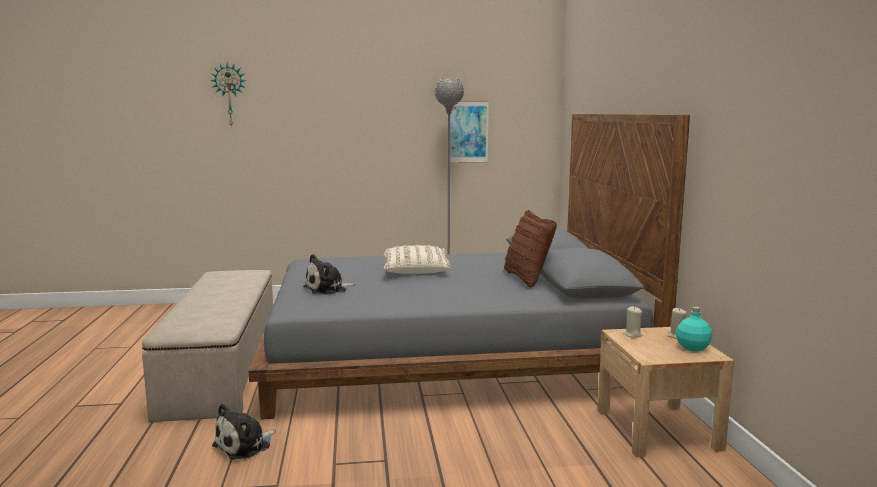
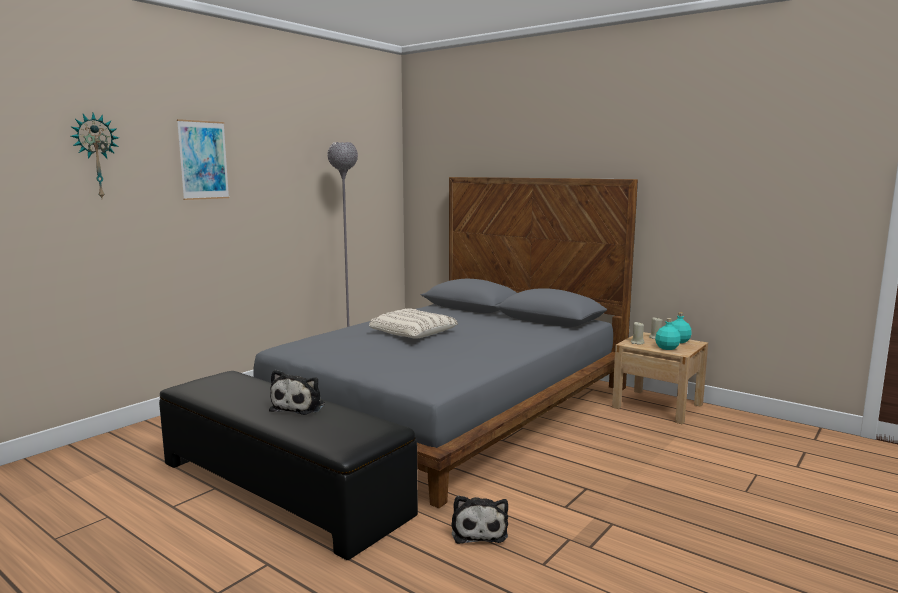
camera: 45 degrees left, 0 degrees up
beige bench [142,270,273,422] -> black bench [159,371,418,560]
plush toy [303,254,355,295] -> plush toy moved to [269,370,325,415]
picture [450,101,489,163] -> picture moved to [177,119,229,200]
brown pillow [504,210,557,288] -> none
none -> turquoise bottle [655,318,681,350]

